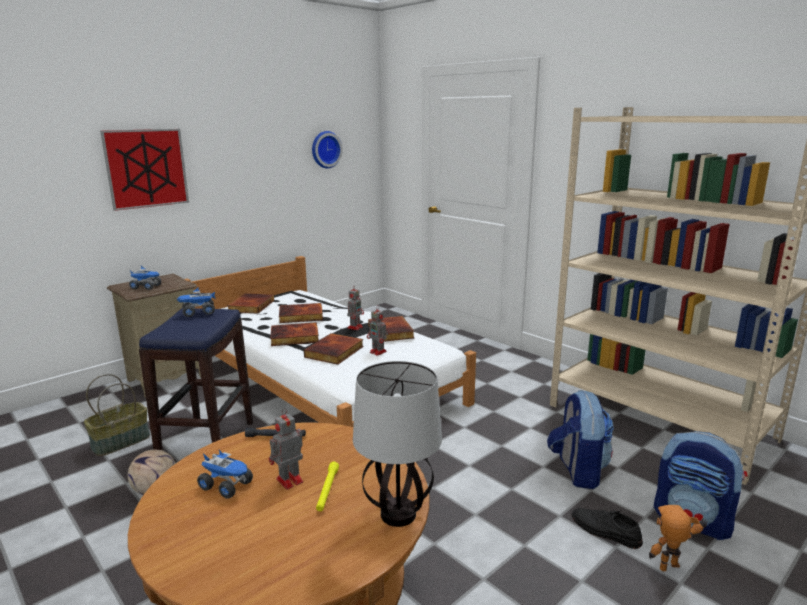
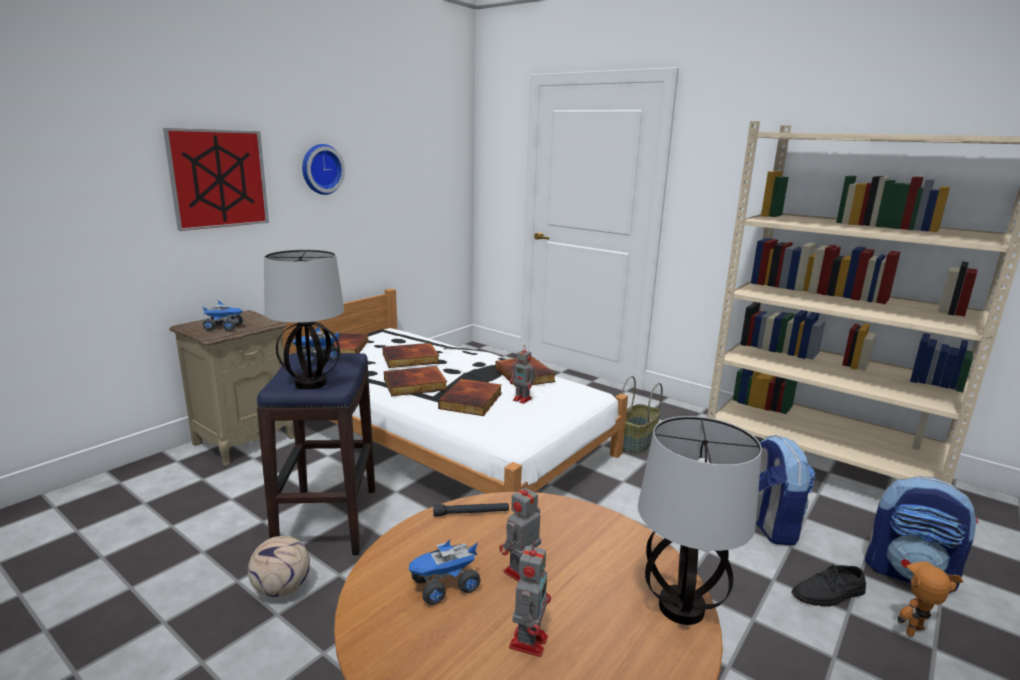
camera: 10 degrees left, 0 degrees up
basket [84,374,150,456] -> basket moved to [621,376,662,454]
toy truck [197,450,253,499] -> toy truck turned 135 degrees clockwise [409,540,480,605]
wall clock [312,131,343,168] -> wall clock moved to [302,144,345,195]
yellow flashlight [316,462,339,511] -> none
toy robot [347,285,364,330] -> toy robot moved to [509,540,551,657]
black shoe [572,508,643,549] -> black shoe turned 45 degrees counterclockwise [792,563,866,606]
none -> table lamp [264,249,344,390]

